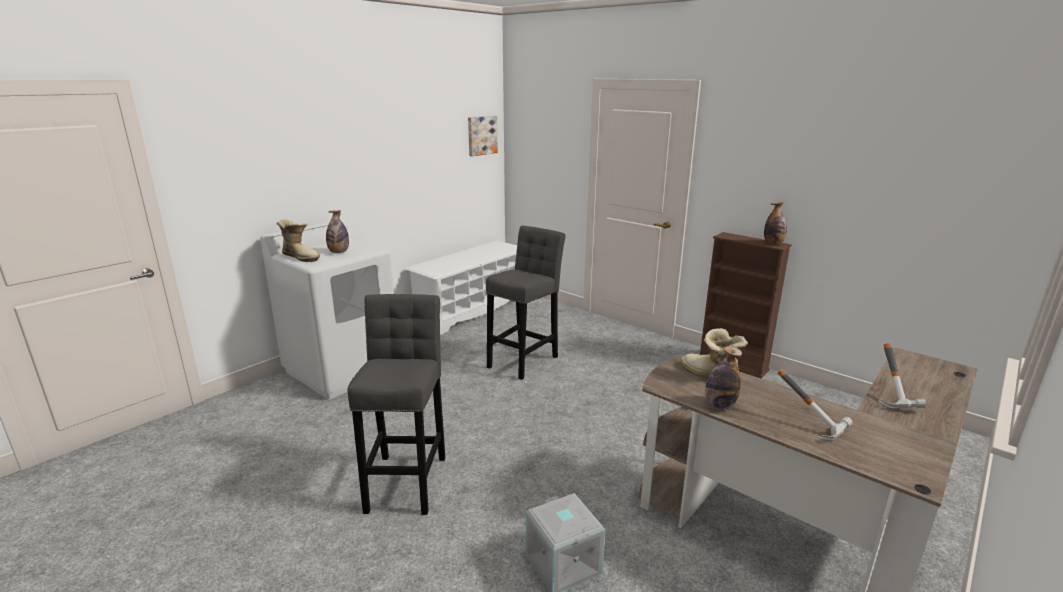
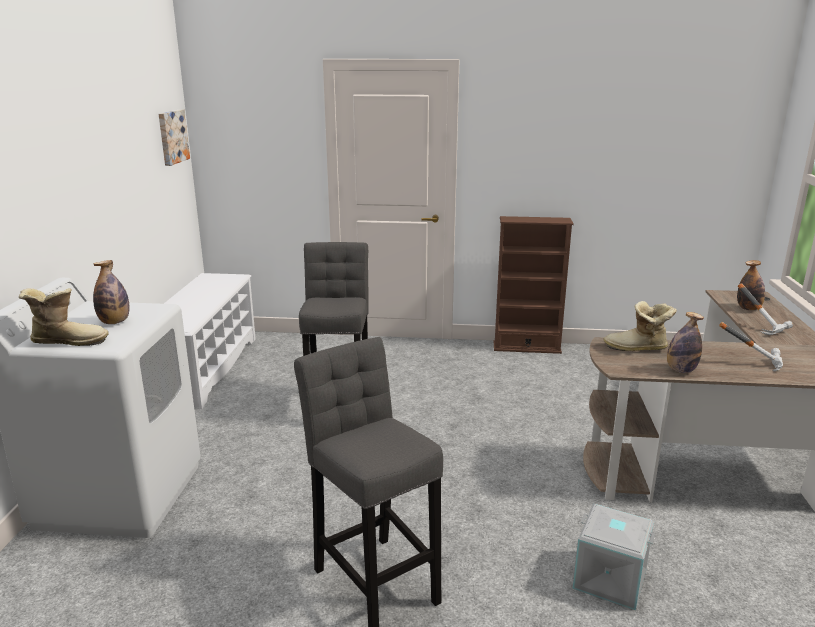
camera: 35 degrees left, 0 degrees up
bottle [764,202,787,244] -> bottle moved to [737,260,765,310]

